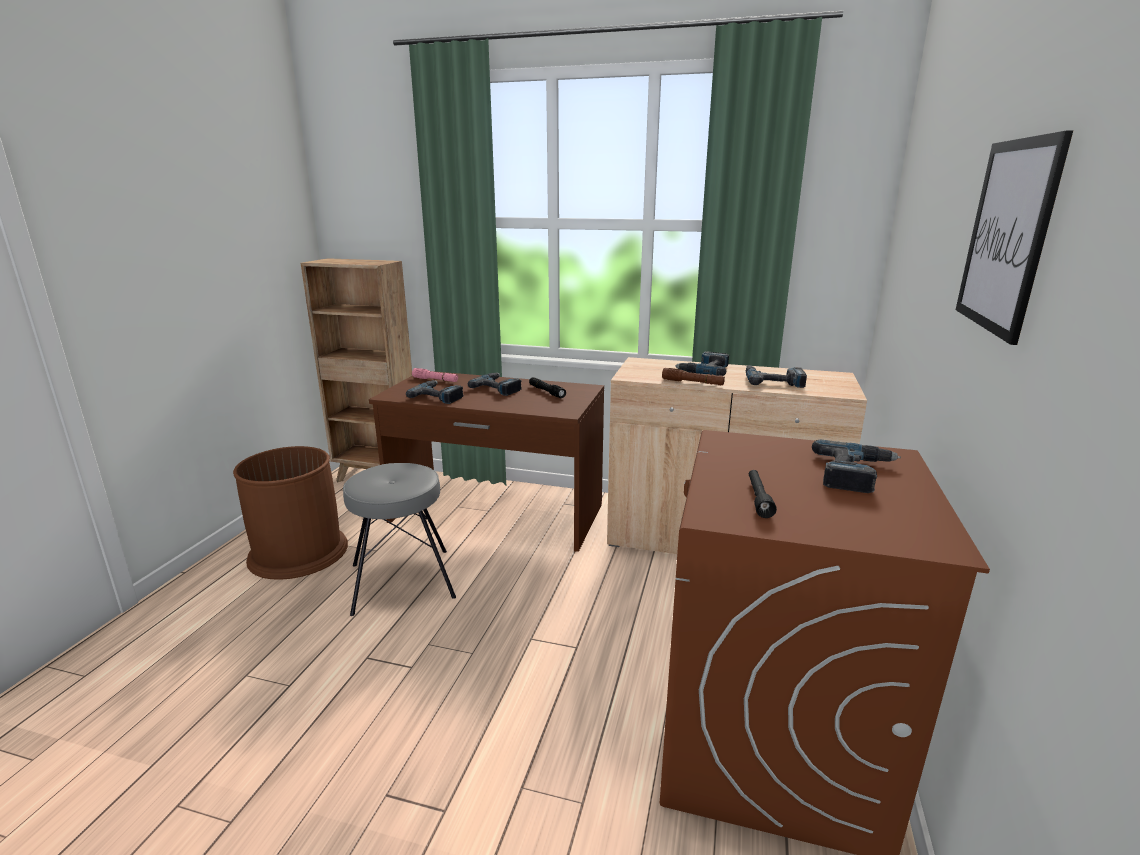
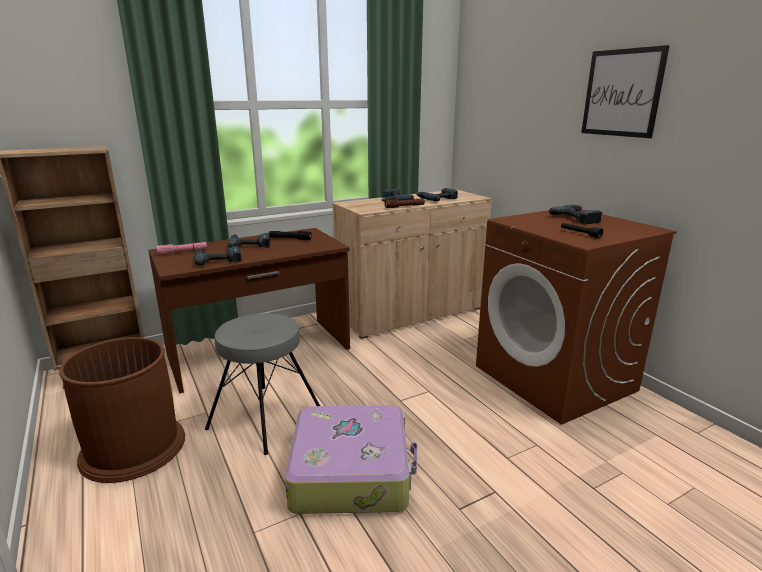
camera: 45 degrees left, 0 degrees up
none -> suitcase [285,405,417,514]

